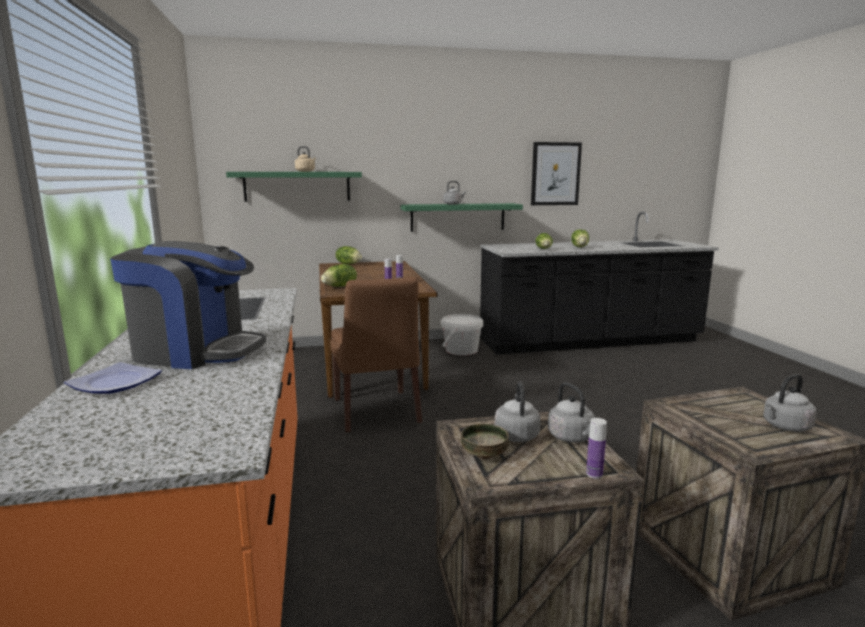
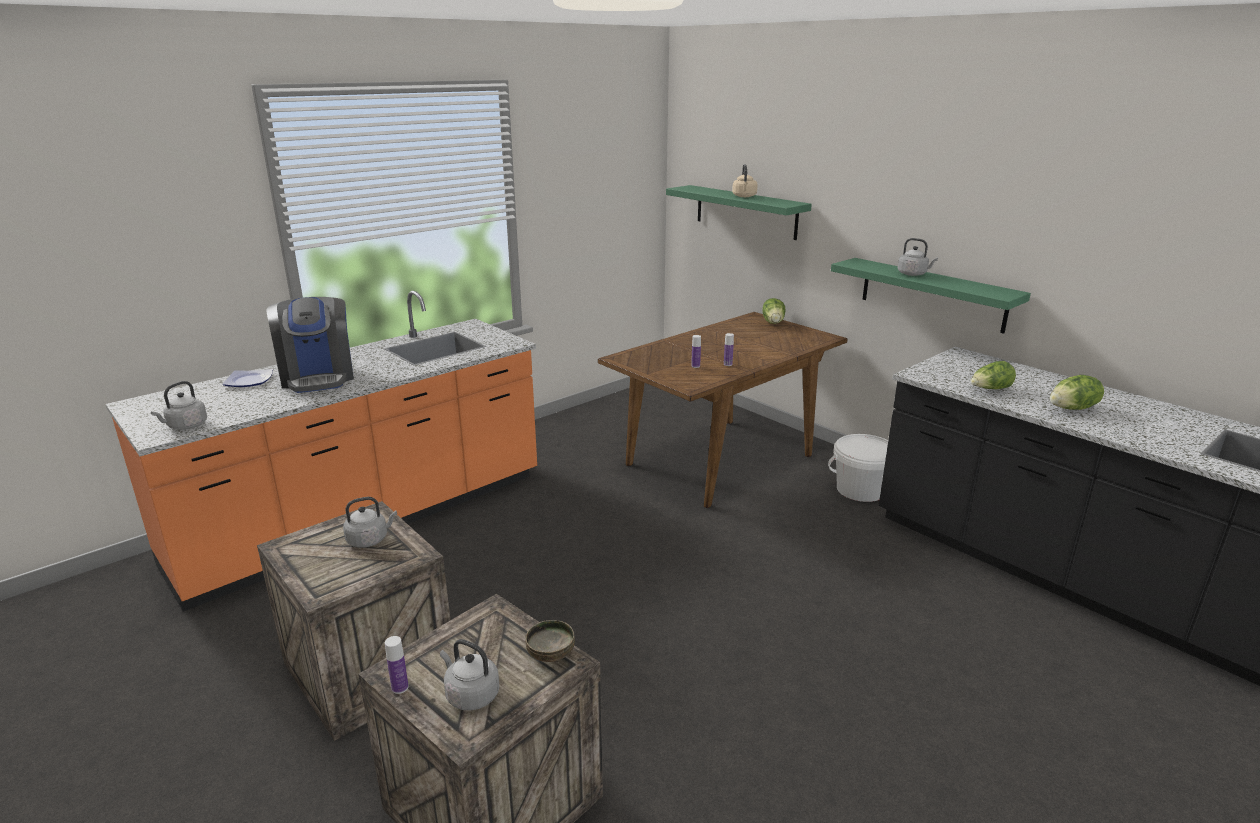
camera: 60 degrees right, 10 degrees up
lettuce [321,264,357,287] -> none
brown chair [330,277,422,432] -> none
bowl [461,424,509,459] -> bowl moved to [525,620,575,662]
picture [531,142,582,205] -> none
grey kettle [548,382,595,443] -> grey kettle moved to [151,381,207,430]
bottle [586,418,607,479] -> bottle moved to [385,636,409,694]

